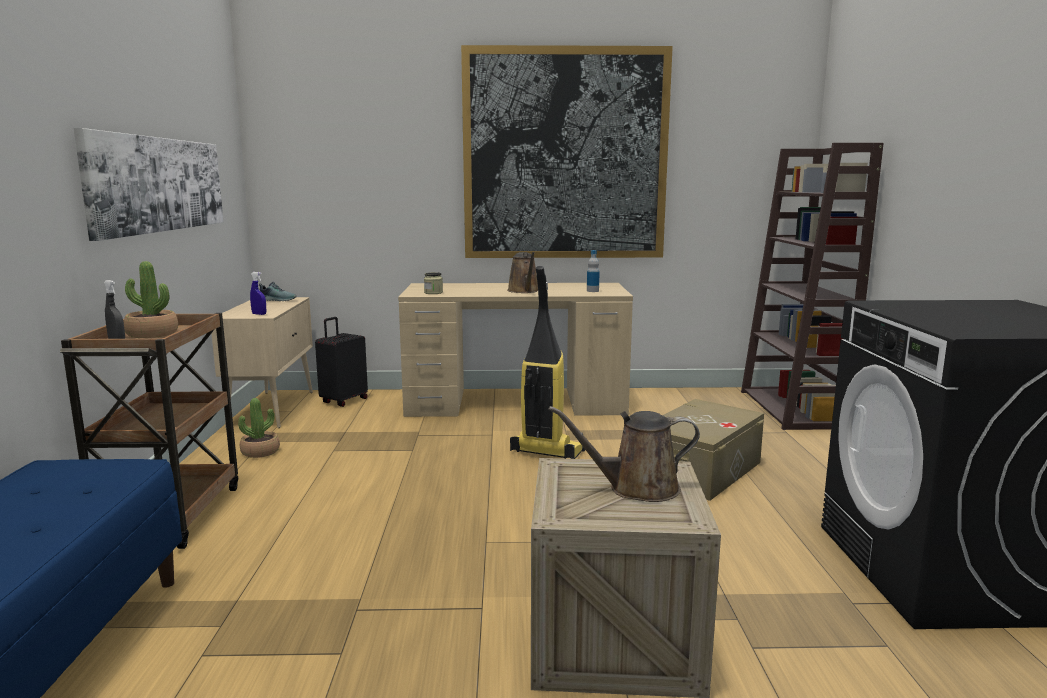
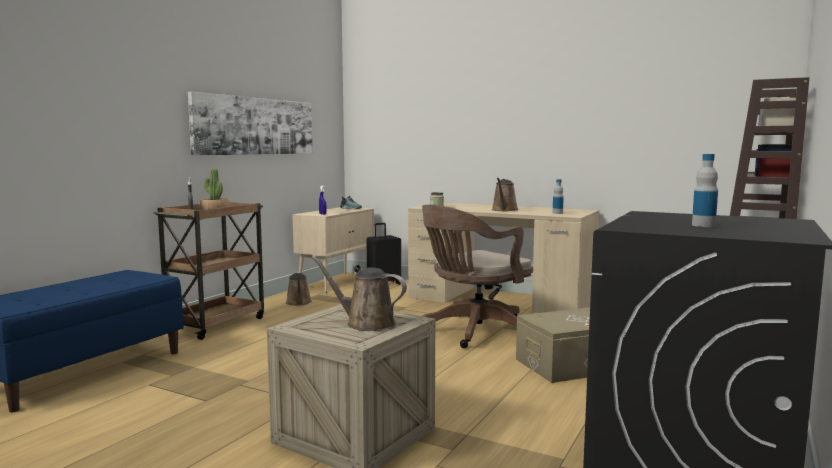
camera: 30 degrees right, 5 degrees down
potted plant [238,398,280,458] -> brown watering can [286,273,312,306]
picture [461,45,673,258] -> none
vacuum cleaner [510,266,585,459] -> brown office chair [422,204,533,348]
none -> bottle [692,154,718,227]

